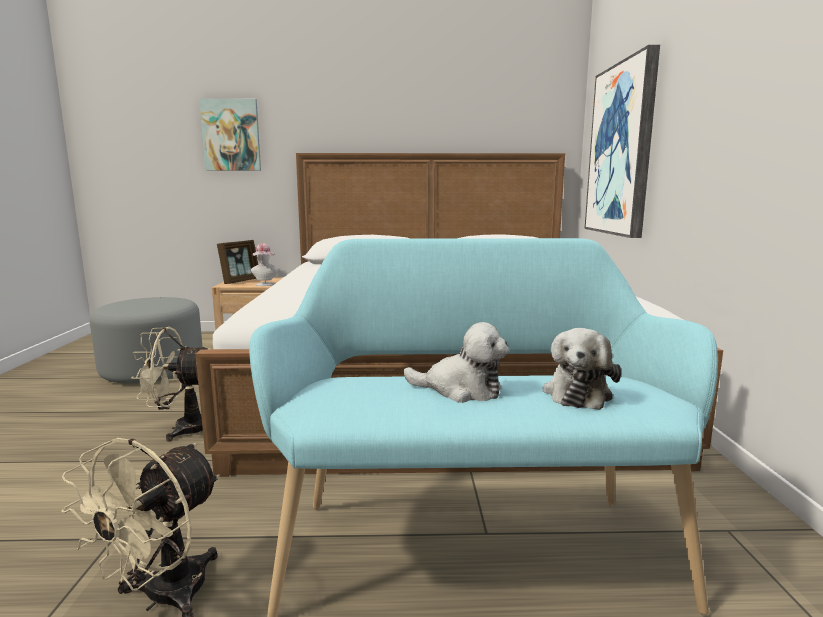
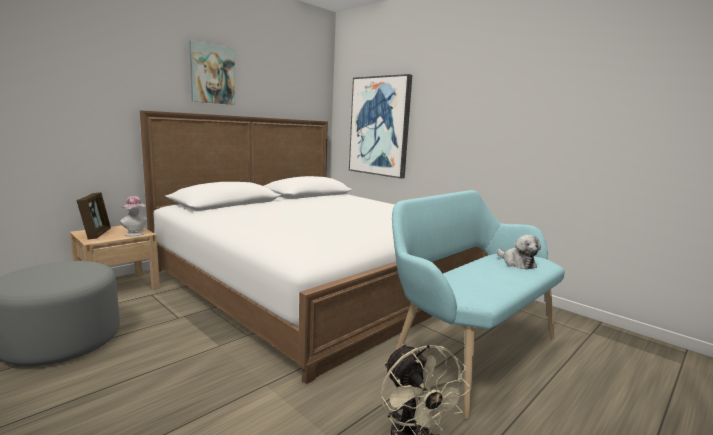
camera: 45 degrees left, 0 degrees up
beige fan [131,327,209,442] -> none
picture [199,98,261,171] -> picture moved to [189,40,235,105]
plush toy [403,322,509,403] -> none

